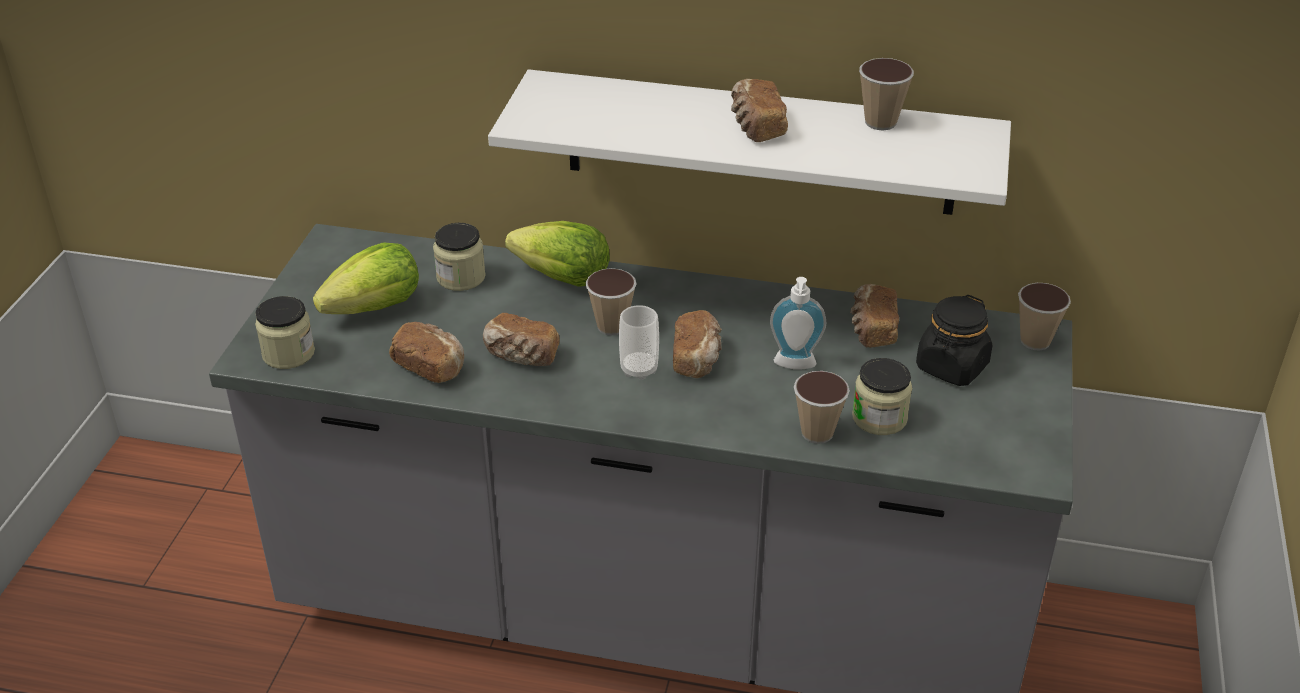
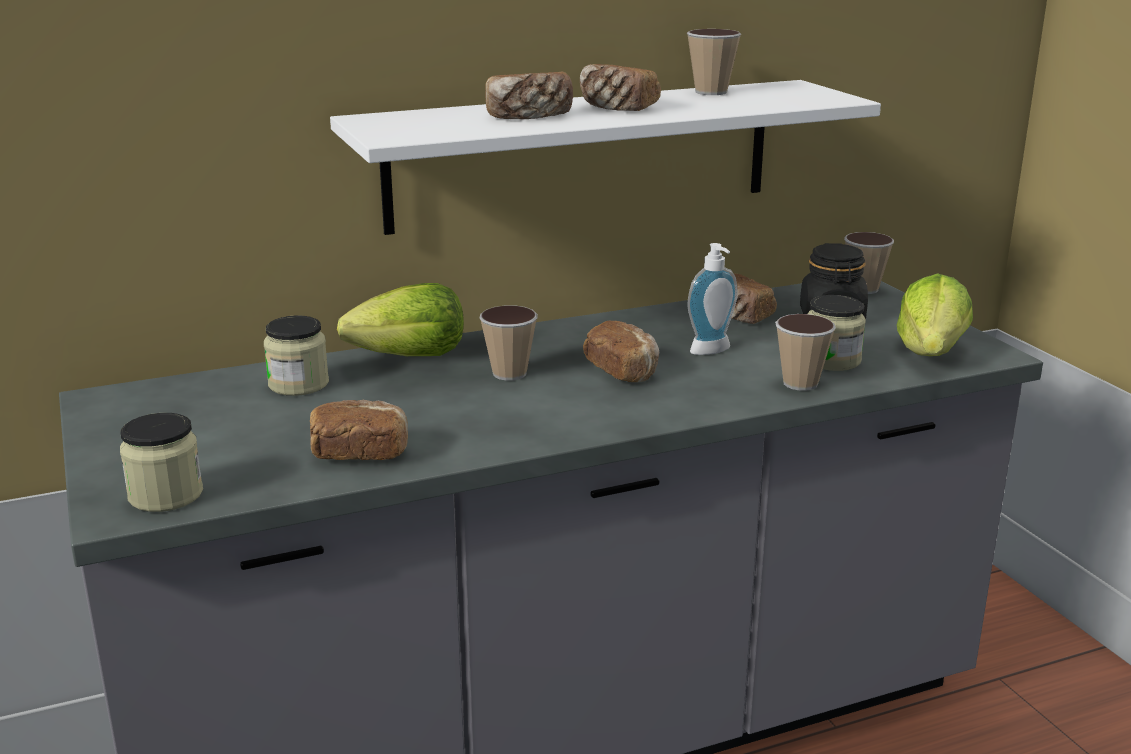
camera: 35 degrees left, 15 degrees down
lettuce [313,242,419,314] -> lettuce moved to [897,273,973,356]
bread [483,313,560,366] -> bread moved to [485,72,573,119]
cup [619,305,659,380] -> none

